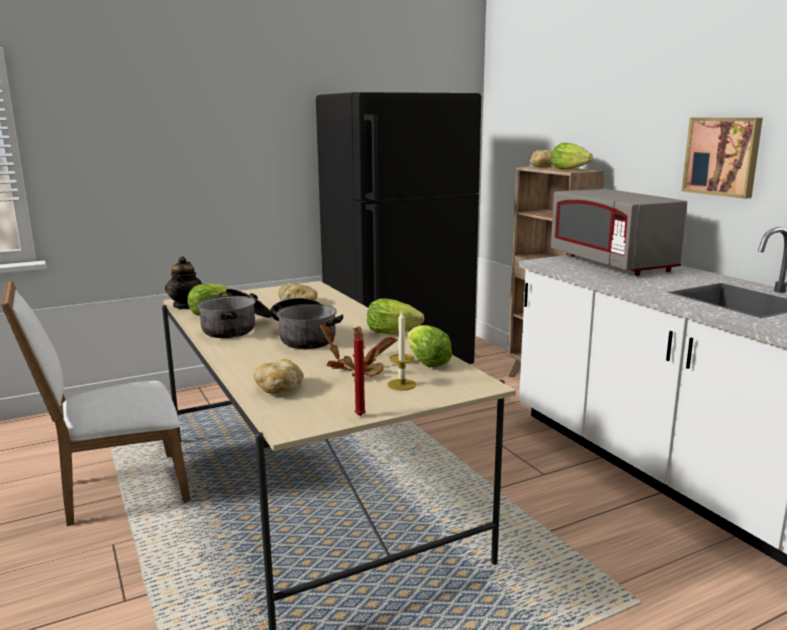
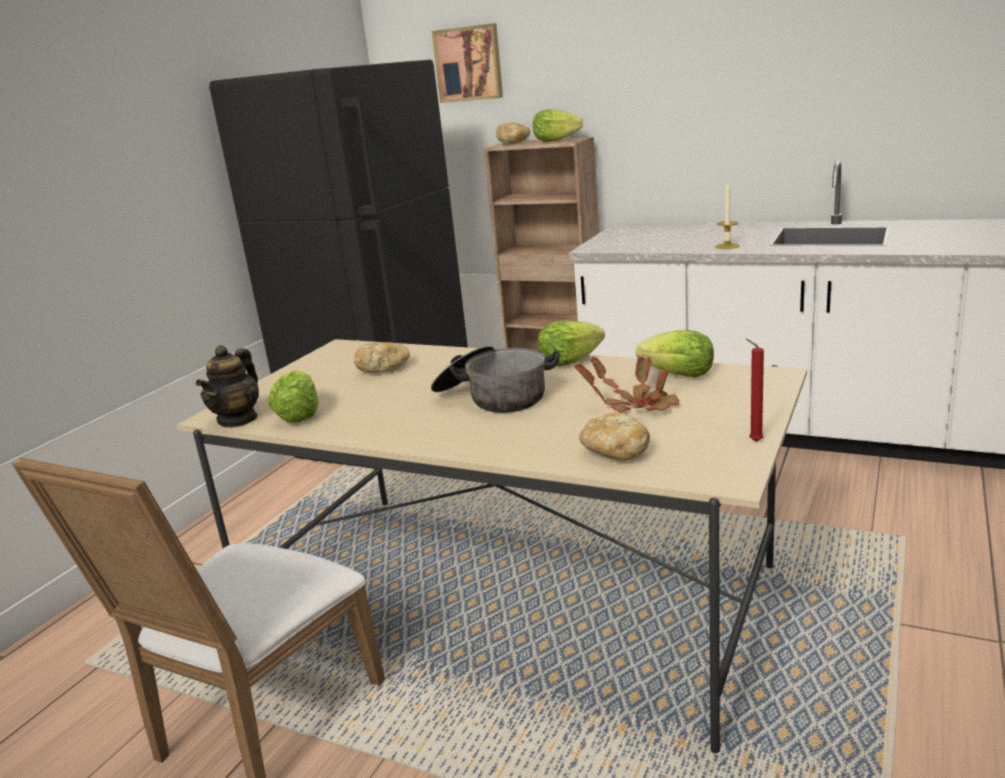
camera: 35 degrees left, 5 degrees up
teapot [165,256,203,309] -> teapot turned 60 degrees clockwise [196,345,259,427]
cooking pot [197,288,272,338] -> none
candle [387,310,416,390] -> candle moved to [715,182,740,249]
grey microwave [551,189,687,276] -> none
picture [682,118,763,199] -> picture moved to [432,23,503,103]

